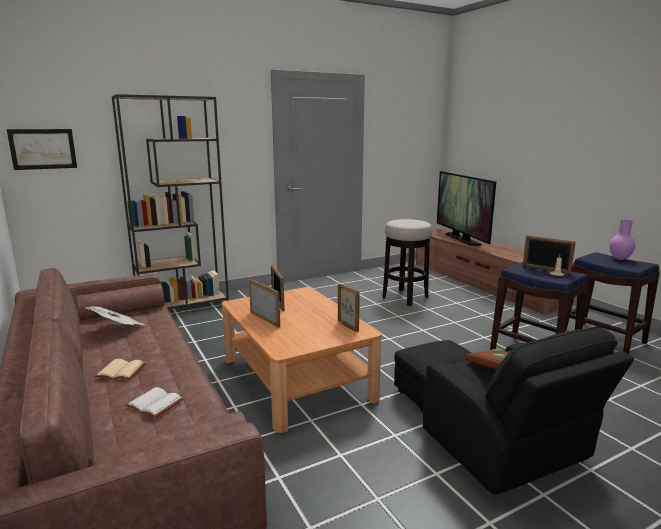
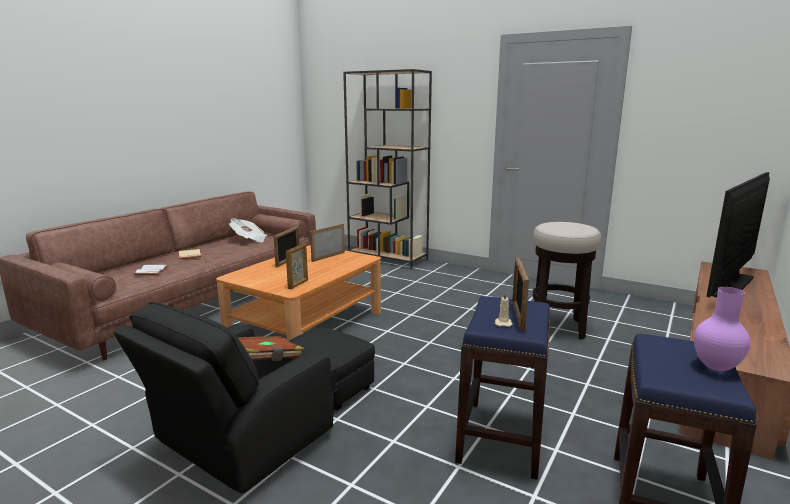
camera: 60 degrees right, 0 degrees up
picture [7,129,77,170] -> none

